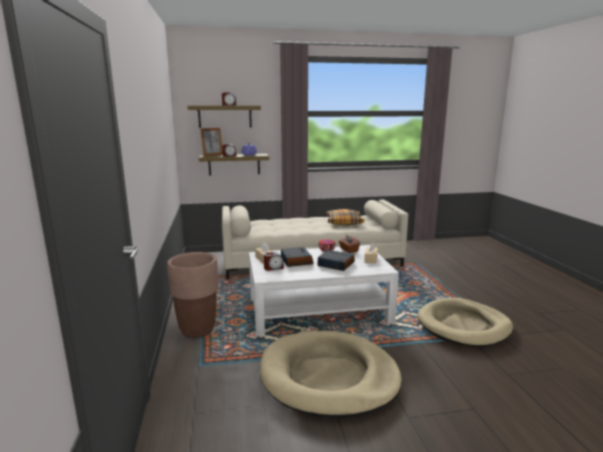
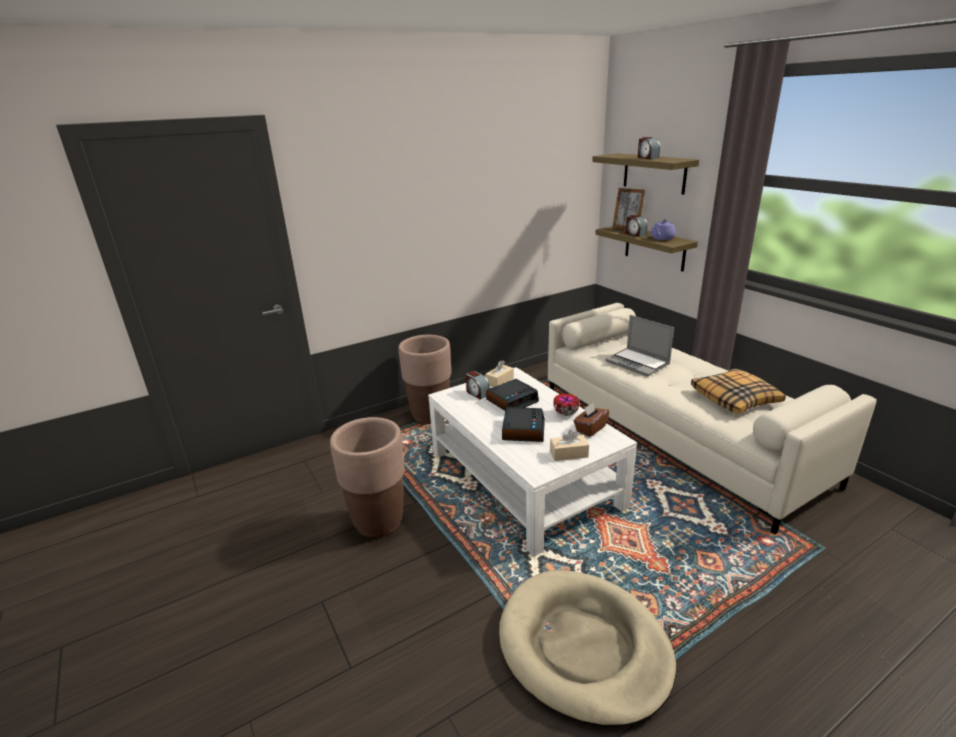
camera: 70 degrees right, 10 degrees up
beige dog bed [260,331,402,418] -> brown planter [330,417,405,538]
none -> laptop [605,315,674,377]

